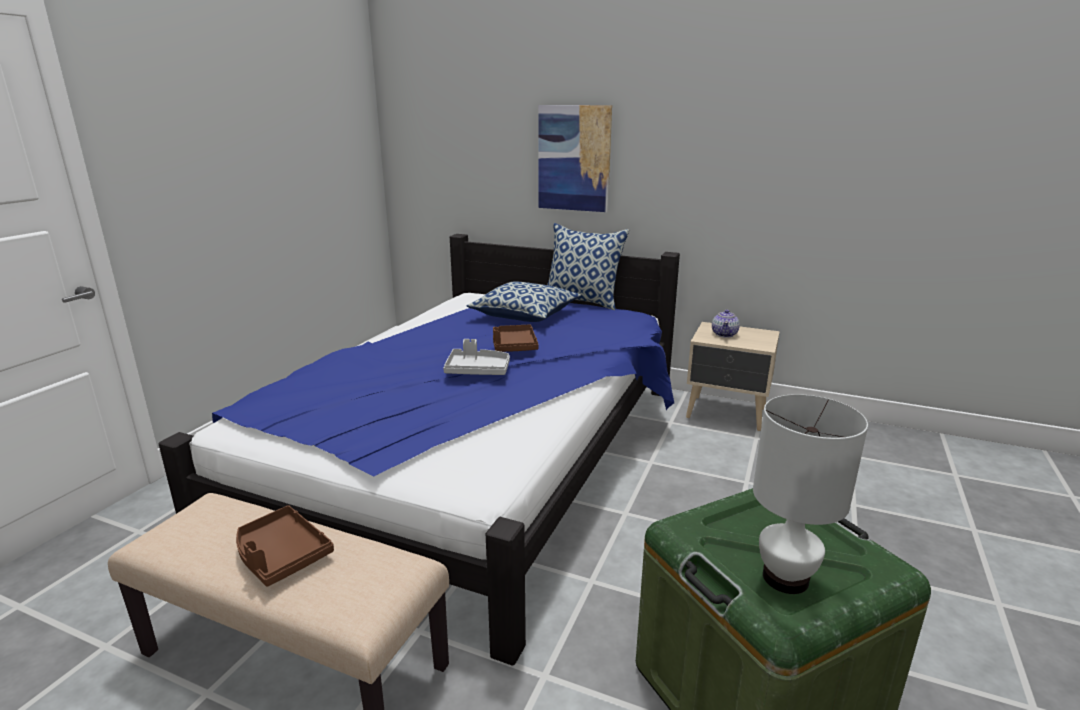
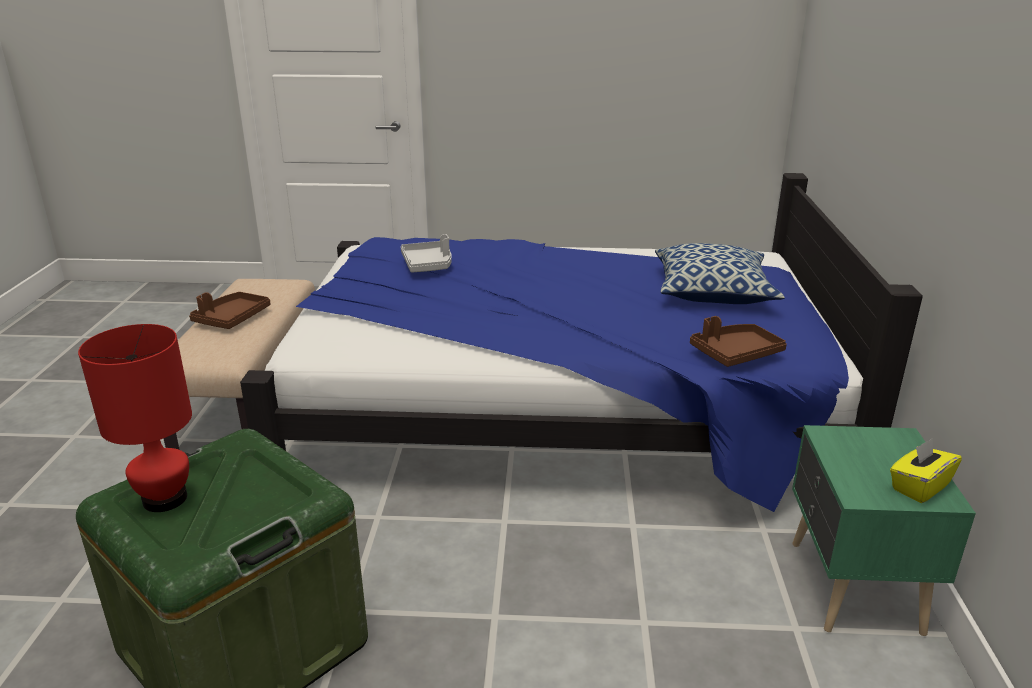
camera: 70 degrees right, 5 degrees up
grey tray [443,339,510,375] -> grey tray moved to [401,234,452,272]
brown tray [493,325,539,352] -> brown tray moved to [690,316,787,367]
picture [538,105,612,212] -> none
pillow [547,223,629,310] -> none
beige nightstand [686,322,780,431] -> green nightstand [792,425,976,636]
teapot [712,310,740,338] -> none
white table lamp [753,394,868,594] -> red table lamp [78,324,192,512]
none -> yellow tissue box [890,438,962,503]

